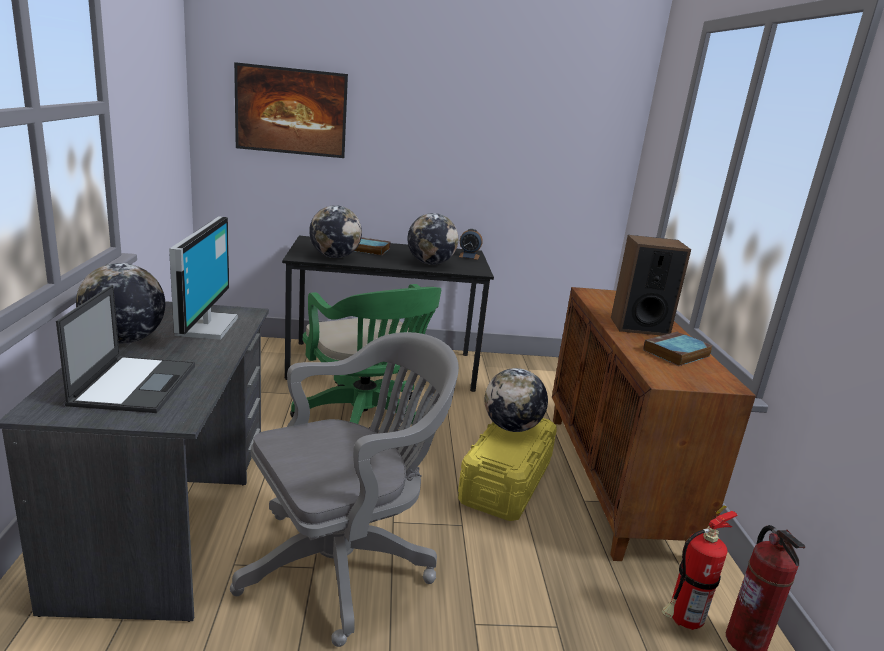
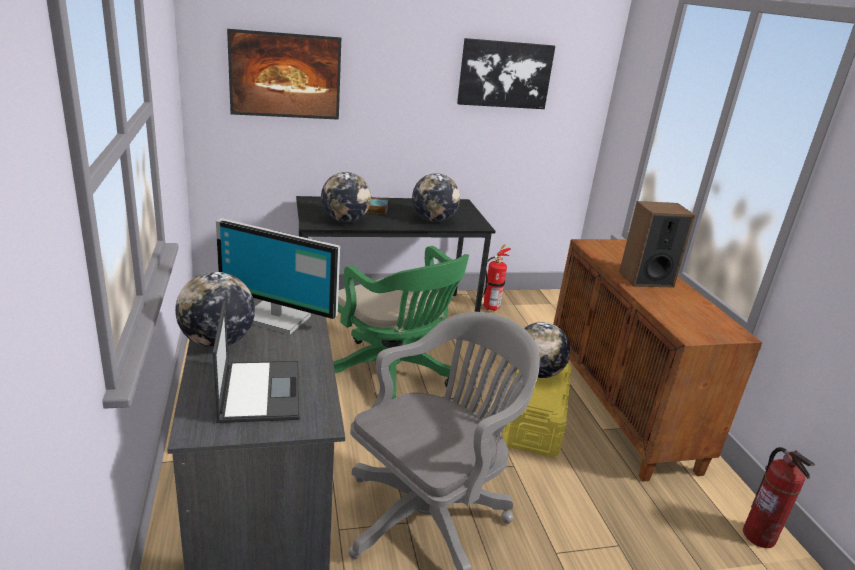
camera: 10 degrees left, 5 degrees up
monitor [169,216,238,340] -> monitor turned 120 degrees clockwise [216,218,340,335]
alarm clock [459,229,483,260] -> none
book [643,331,713,366] -> none
fire extinguisher [662,505,738,630] -> fire extinguisher moved to [481,244,511,311]
none -> picture [457,38,555,109]

